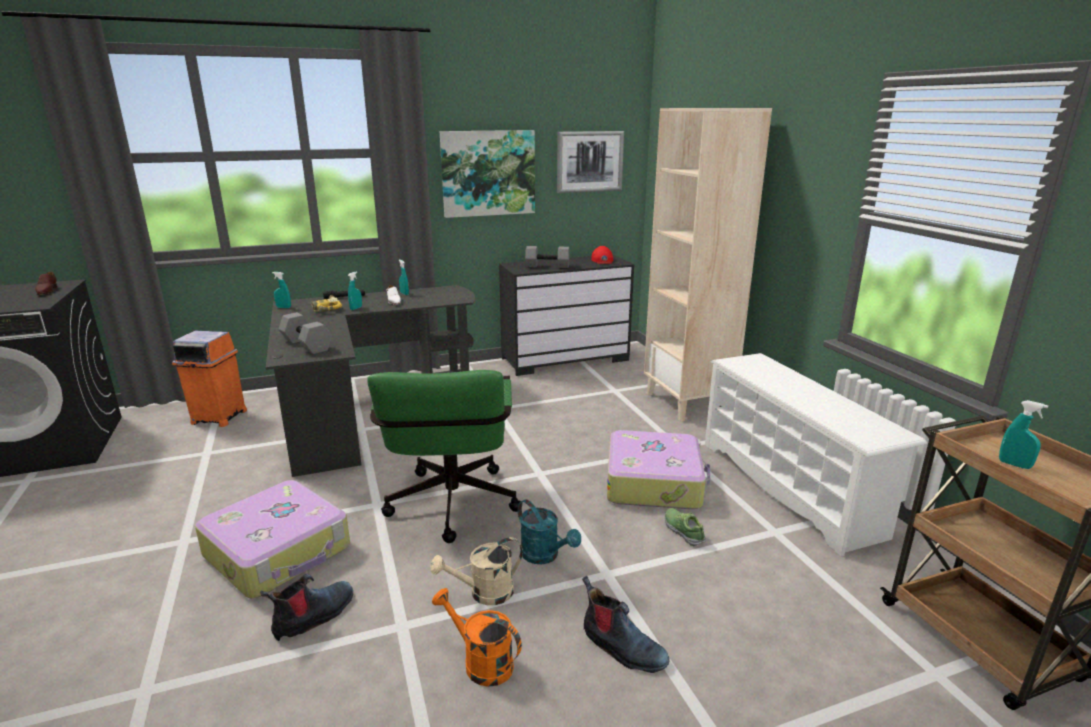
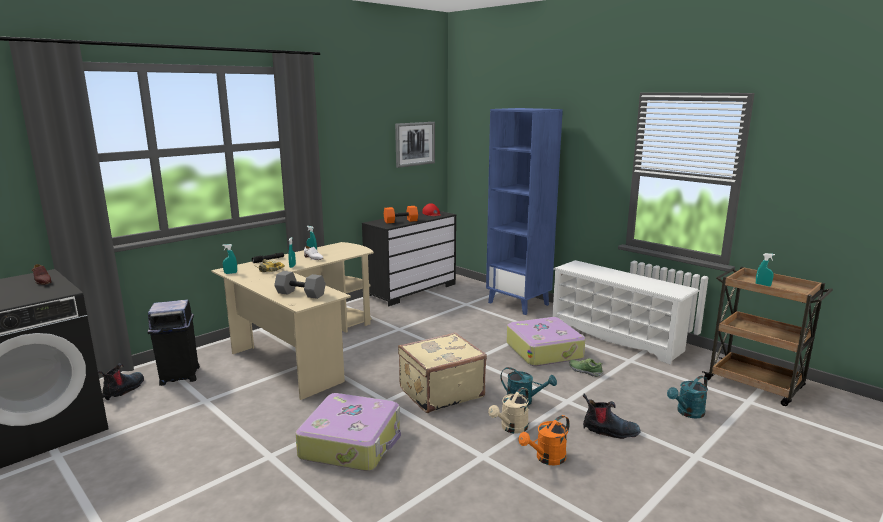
camera: 25 degrees left, 5 degrees down
orange trash can [172,330,247,427] -> black trash can [147,299,200,386]
boot [260,574,353,641] -> boot moved to [98,363,144,400]
black desk [266,285,475,477] -> beige desk [211,242,374,400]
green office chair [367,370,521,543] -> beige suitcase [398,332,487,413]
orange watering can [432,588,522,687] -> orange watering can turned 45 degrees counterclockwise [518,415,570,466]
picture [440,130,535,218] -> none
grey dumbbell [525,246,569,268] -> orange dumbbell [384,206,418,223]
beige bookcase [644,108,772,422] -> blue bookcase [486,108,563,315]
none -> turquoise watering can [667,375,708,418]

